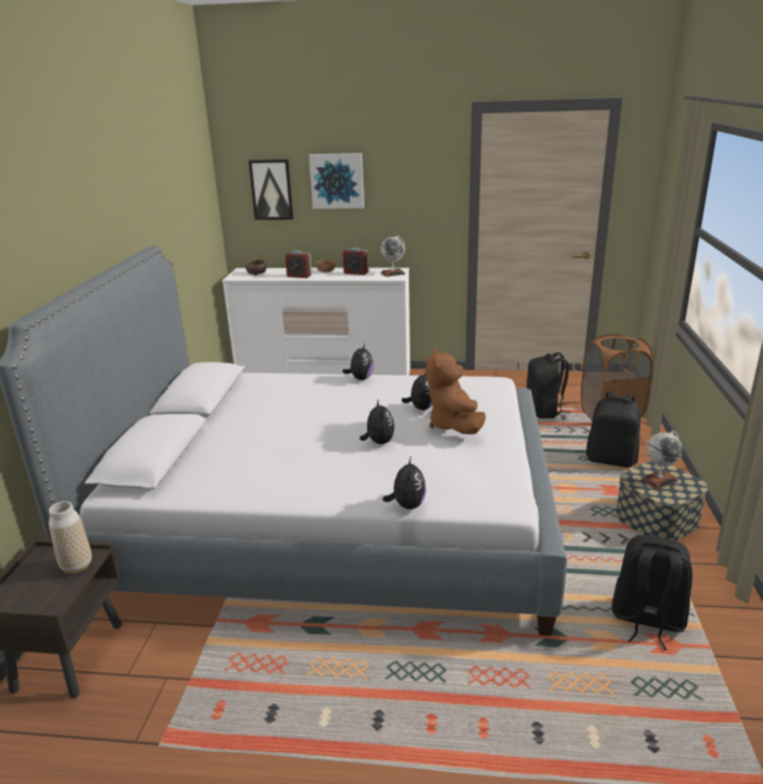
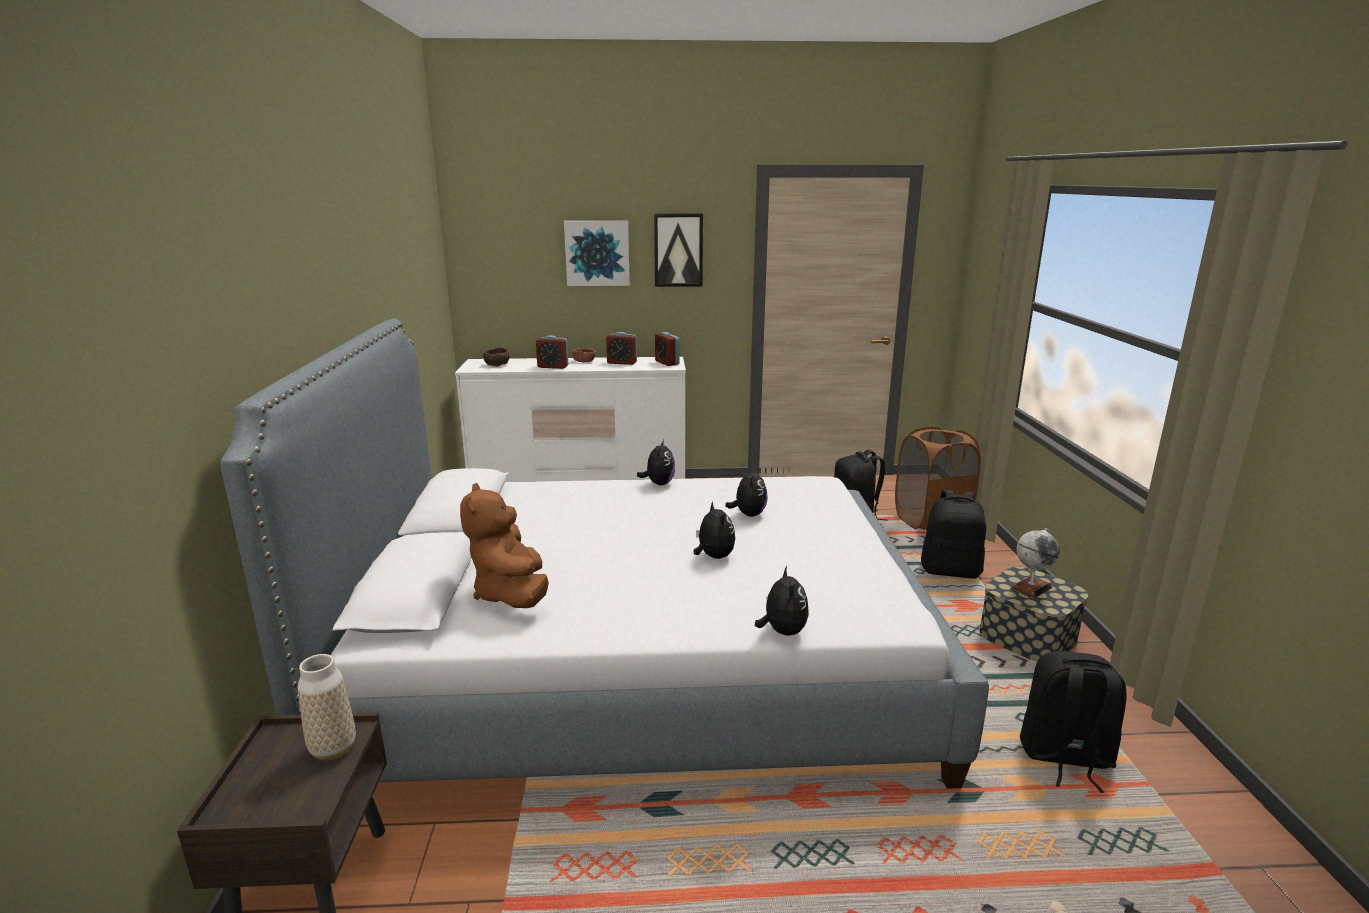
camera: 10 degrees left, 5 degrees down
picture [248,159,294,220] -> picture moved to [654,214,703,287]
globe [381,235,405,277] -> alarm clock [655,332,679,366]
brown plush toy [426,348,486,434] -> brown plush toy moved to [460,483,549,608]

